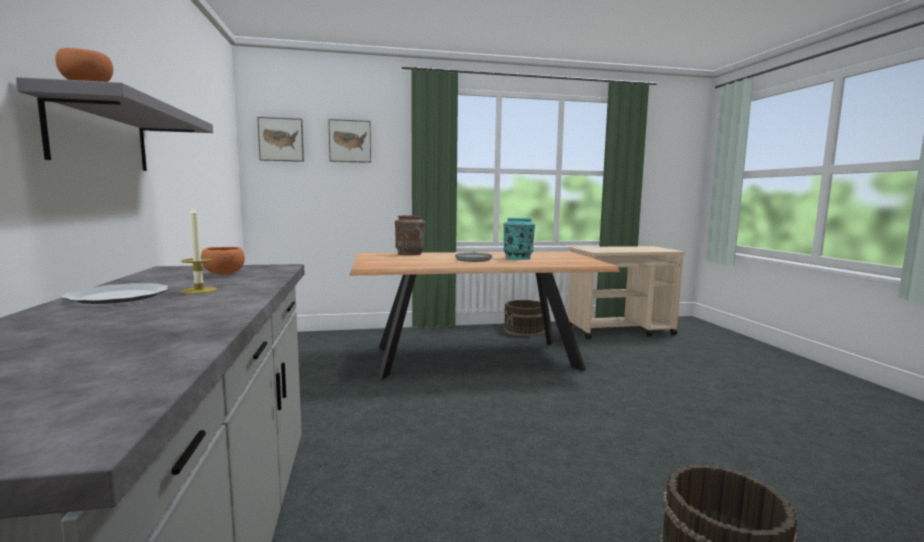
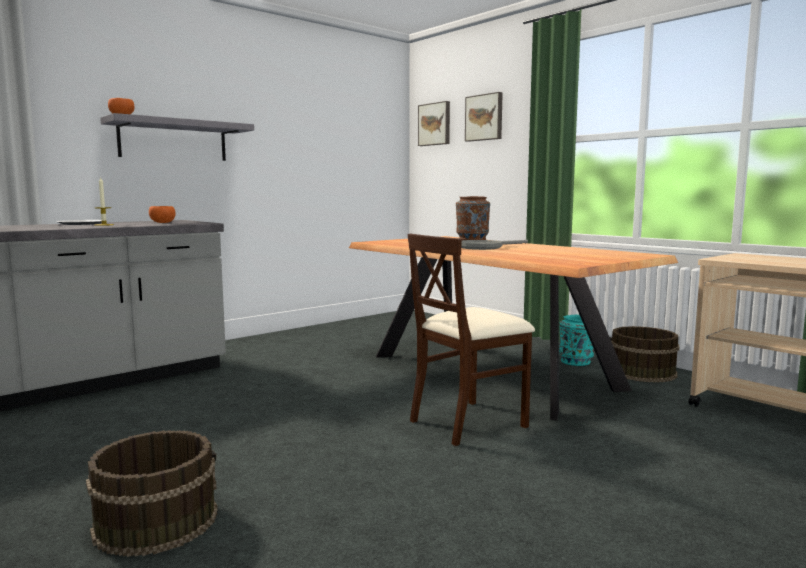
camera: 60 degrees right, 0 degrees up
turquoise vase [504,218,535,260] -> turquoise vase moved to [559,315,594,366]
none -> beige chair [408,233,535,446]

